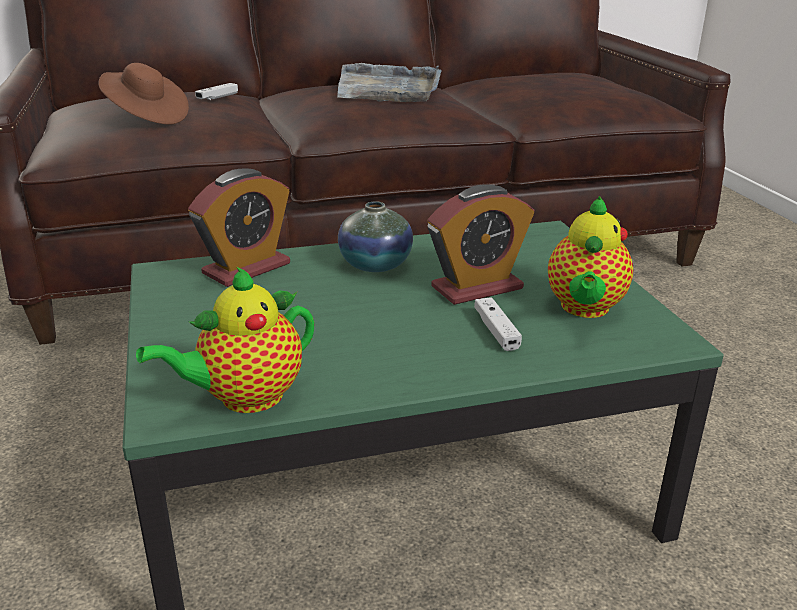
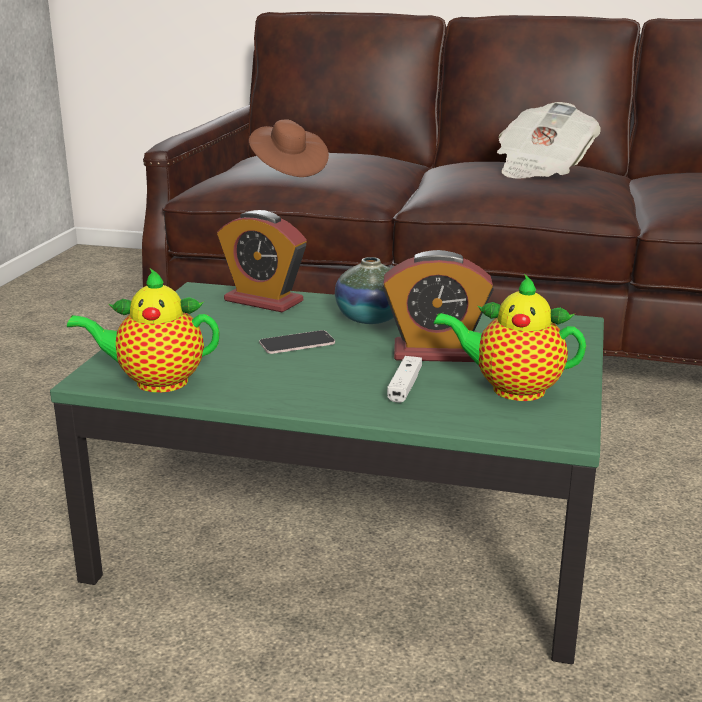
camera: 30 degrees right, 5 degrees down
alarm clock [188,168,290,287] -> alarm clock turned 45 degrees clockwise [217,210,307,312]
white game controller [195,83,238,100] -> none
grey tray [337,63,442,102] -> newspaper [497,102,600,179]
teapot [548,196,633,318] -> teapot turned 60 degrees clockwise [434,274,586,401]
none -> phone [259,330,335,354]

